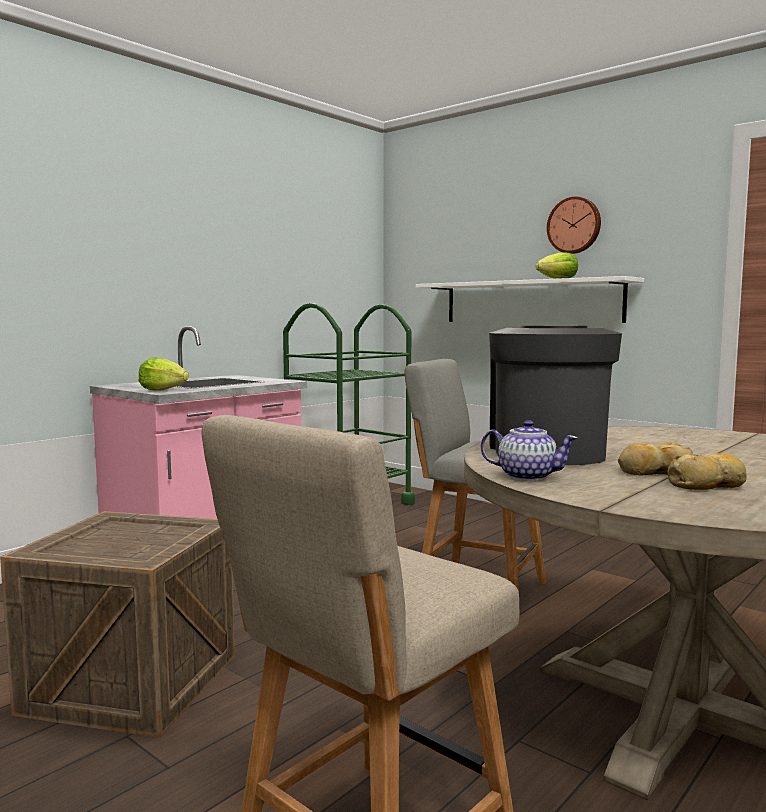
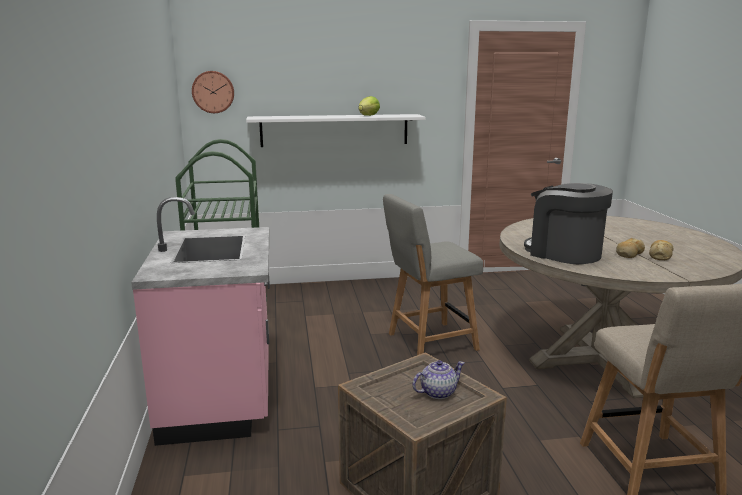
camera: 50 degrees left, 10 degrees up
lettuce [139,357,189,391] -> none
teapot [481,420,578,481] -> teapot moved to [413,360,464,399]
wall clock [547,196,601,254] -> wall clock moved to [192,71,234,113]

